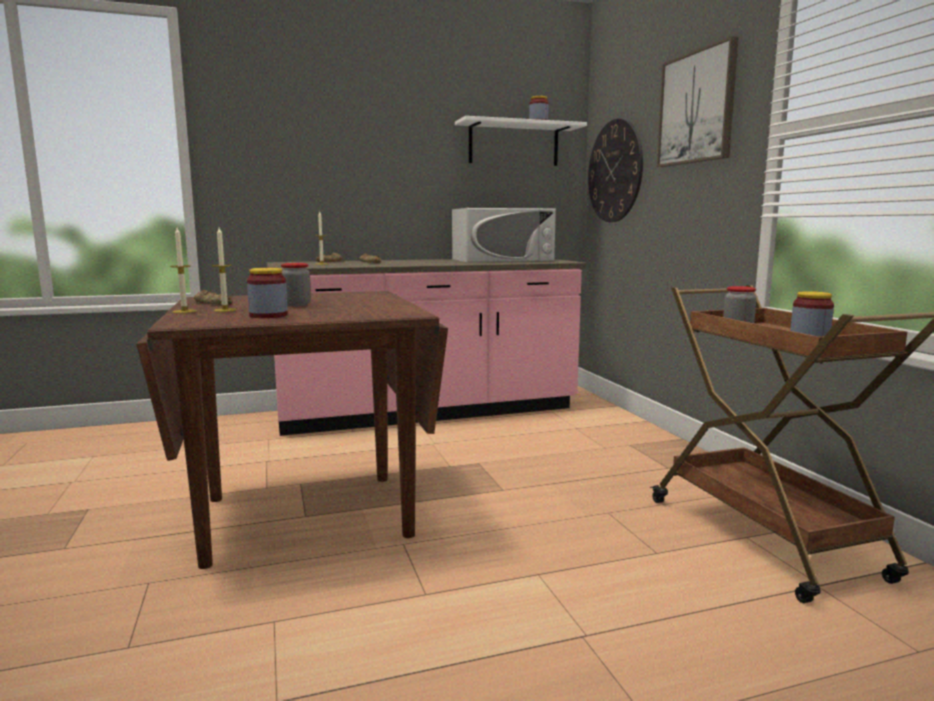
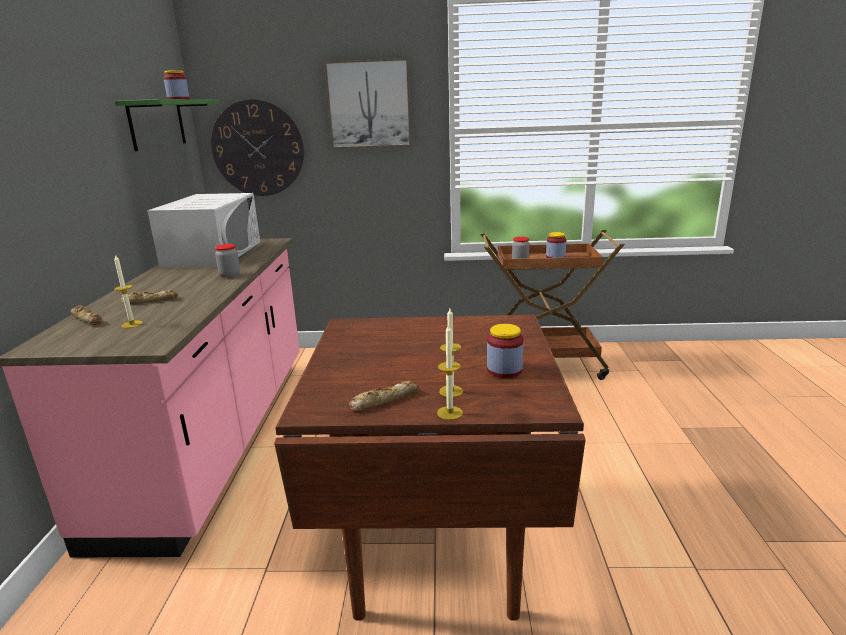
camera: 70 degrees left, 10 degrees up
jar [281,263,311,306] -> jar moved to [215,244,240,277]
white shelf [455,116,587,166] -> green shelf [114,99,220,151]

